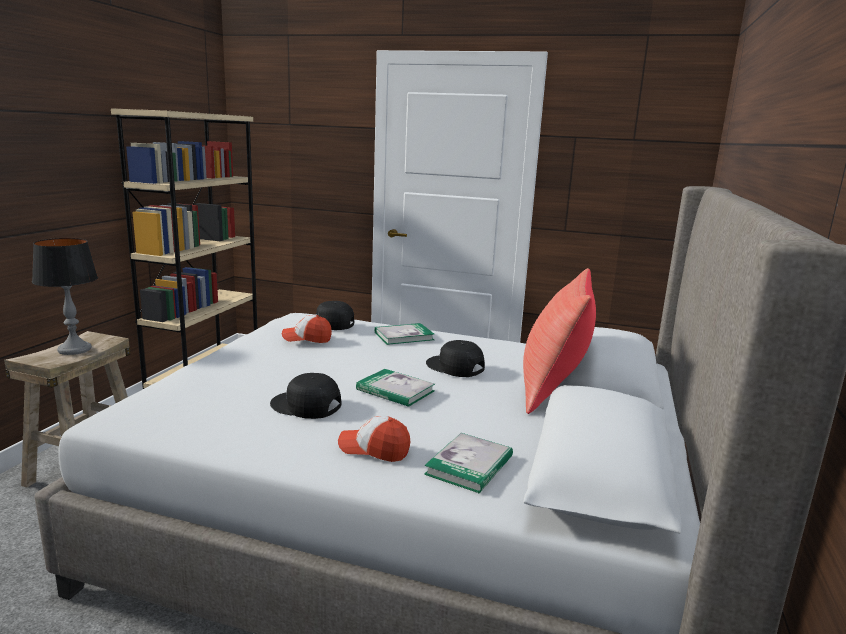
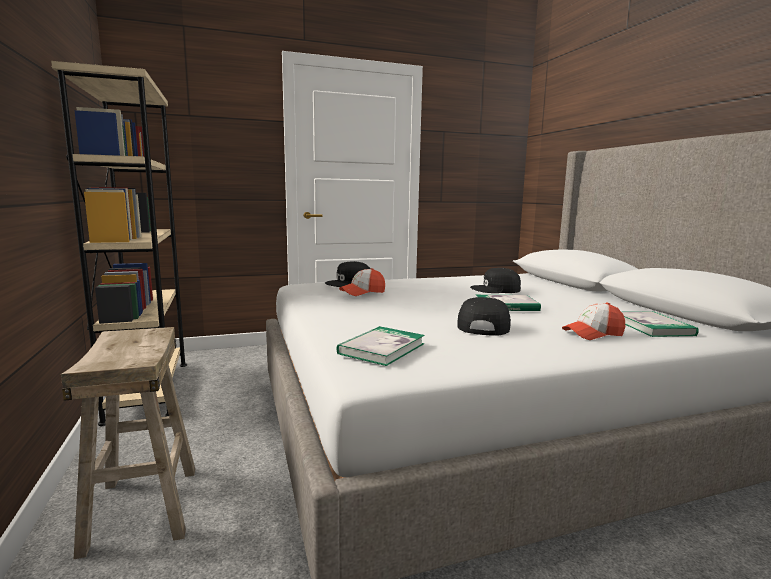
camera: 35 degrees left, 5 degrees down
table lamp [32,238,98,355] -> none
black cap [270,373,341,419] -> black cap turned 120 degrees clockwise [457,297,511,336]
book [375,323,434,345] -> book moved to [336,326,425,366]
red pillow [523,268,596,414] -> none

